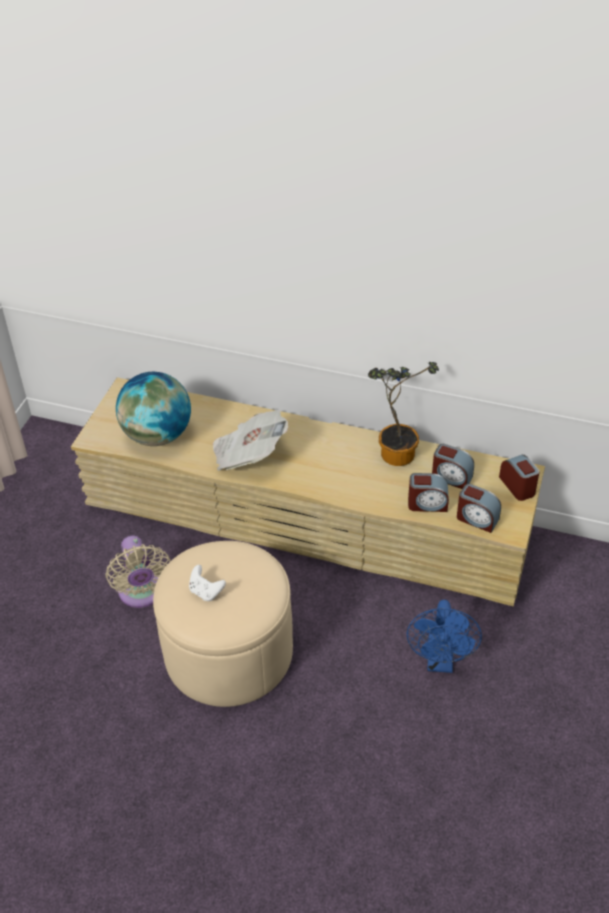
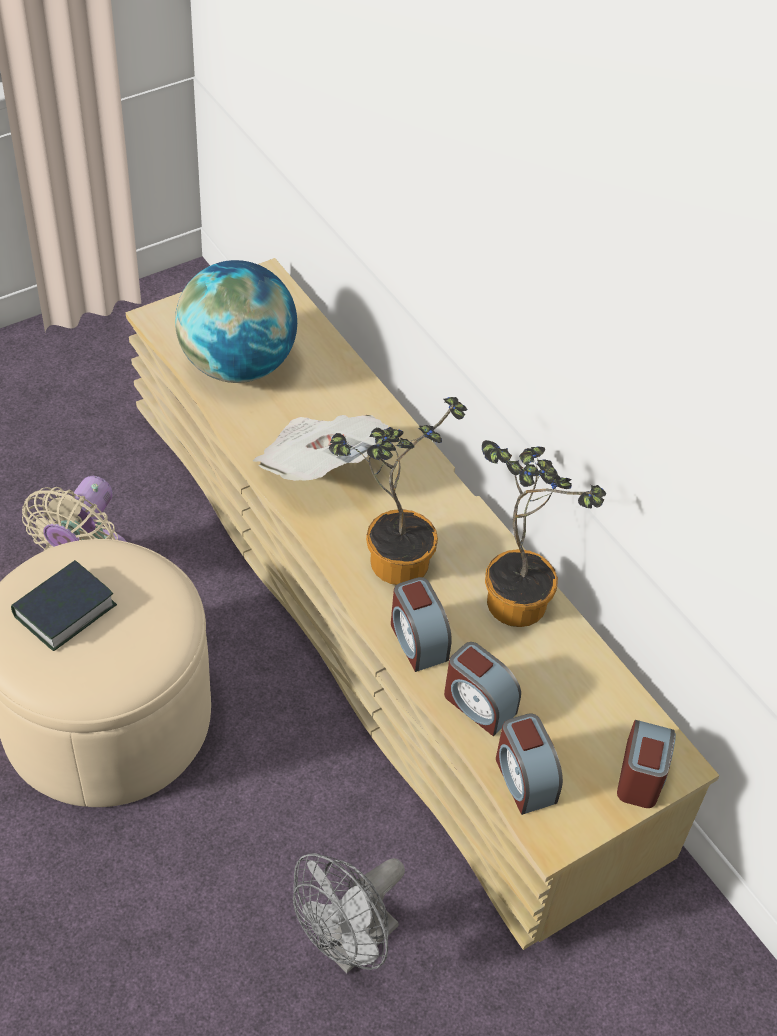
camera: 35 degrees right, 5 degrees up
white game controller [189,565,226,601] -> book [11,560,117,651]
blue fan [407,600,482,673] -> grey fan [293,853,405,973]
alarm clock [432,444,474,489] -> alarm clock moved to [391,577,452,672]
none -> potted plant [329,397,468,585]

